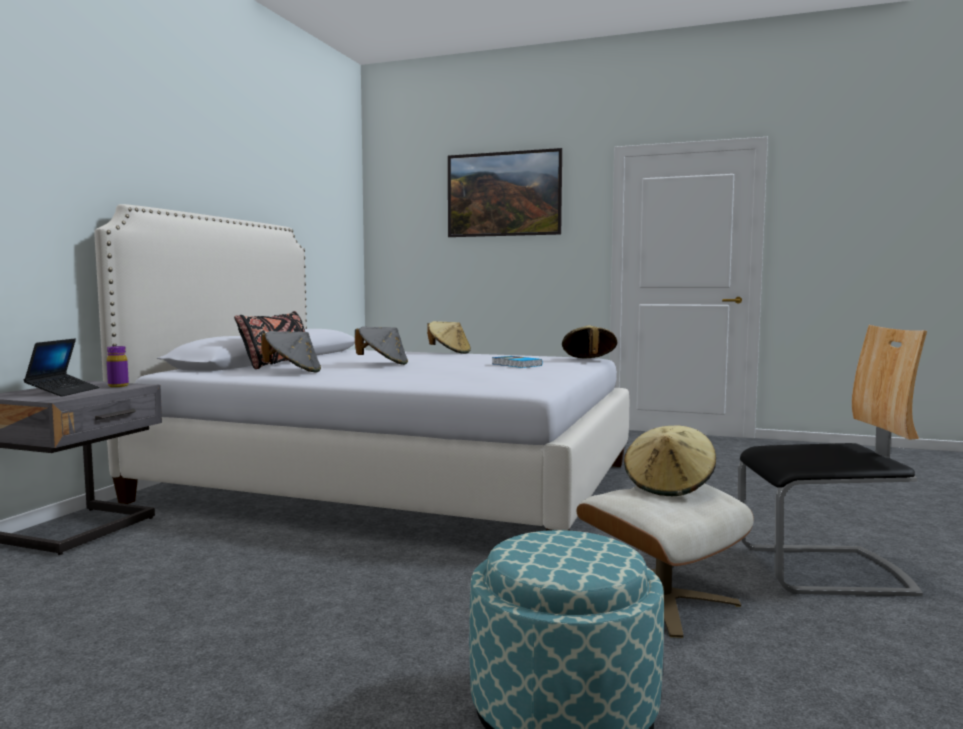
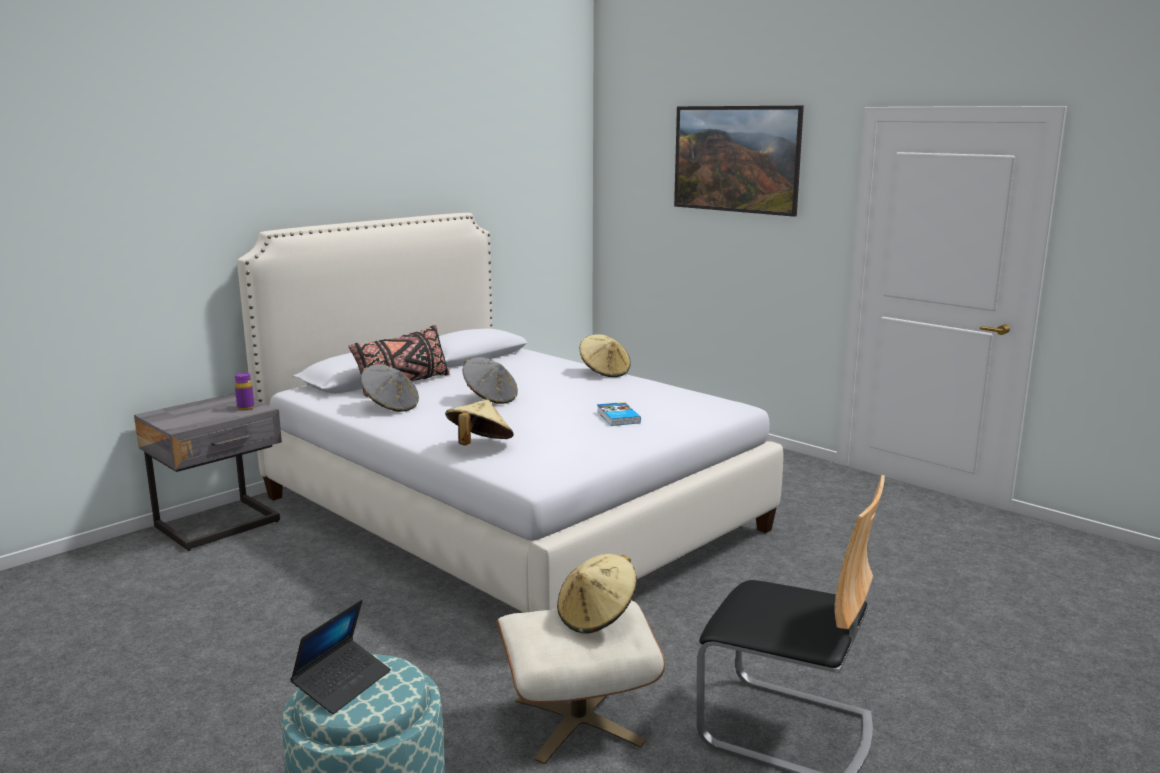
camera: 25 degrees right, 10 degrees up
laptop [24,339,99,397] -> laptop moved to [290,599,391,714]
beige hat [562,325,618,358] -> beige hat moved to [445,399,514,445]

